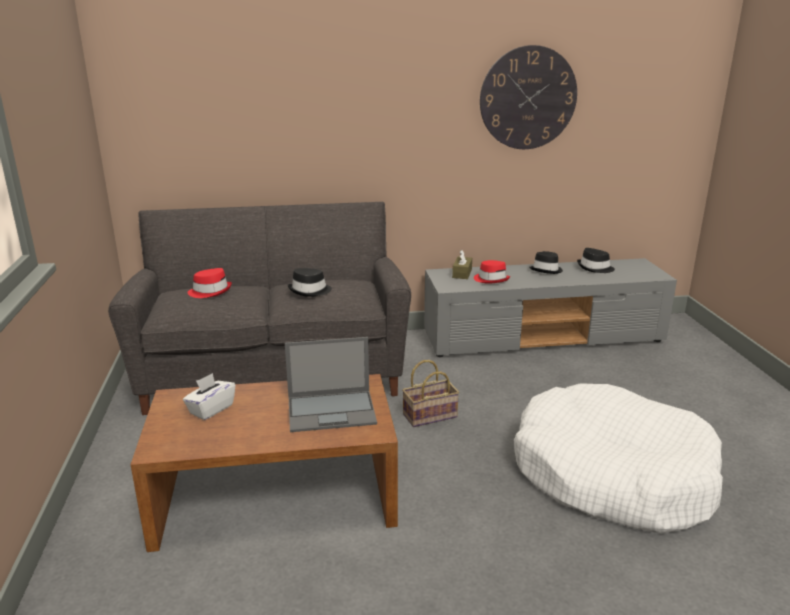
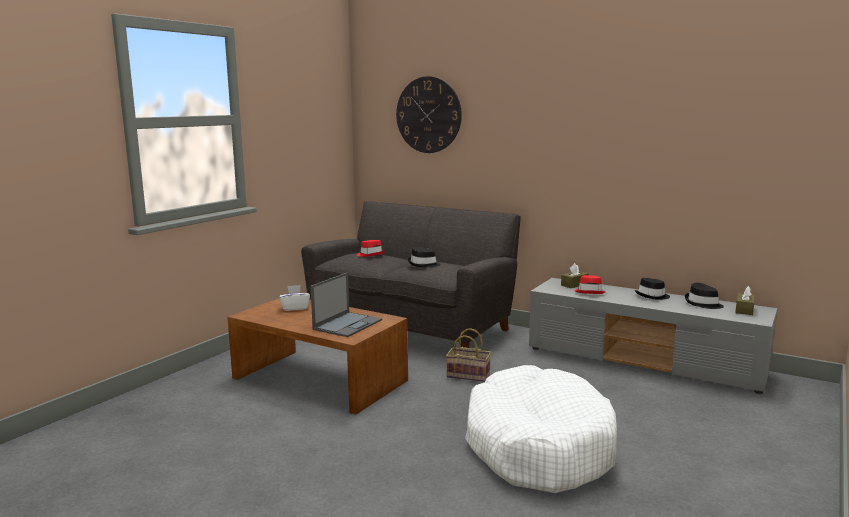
camera: 40 degrees right, 10 degrees down
laptop [285,337,377,432] -> laptop turned 90 degrees counterclockwise [310,273,382,337]
wall clock [480,45,577,149] -> wall clock moved to [396,76,462,153]
none -> brown tissue box [735,286,755,315]

